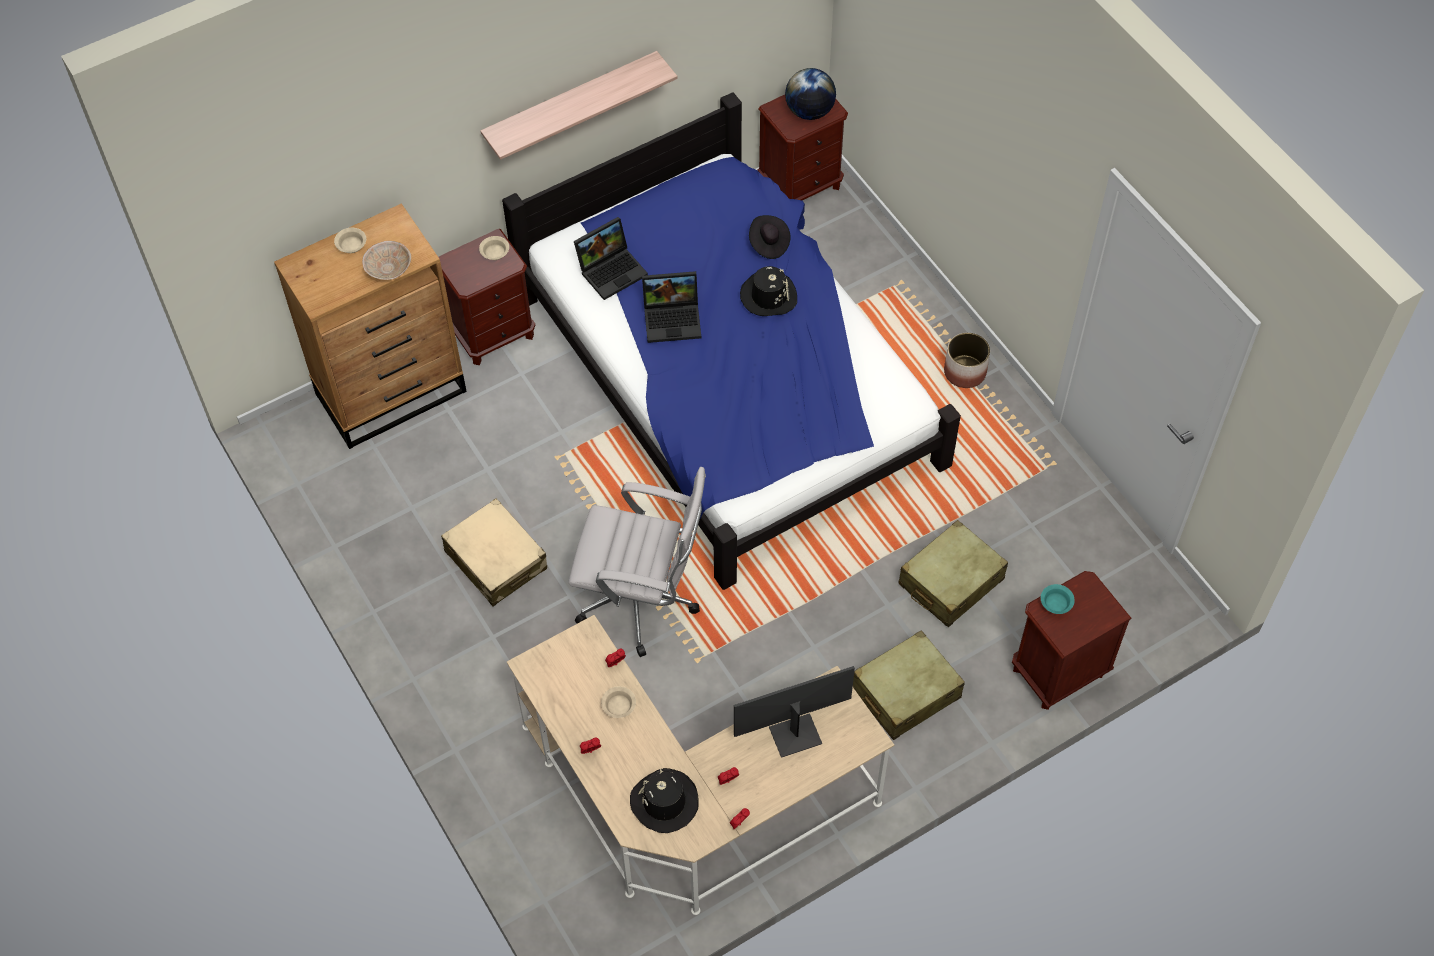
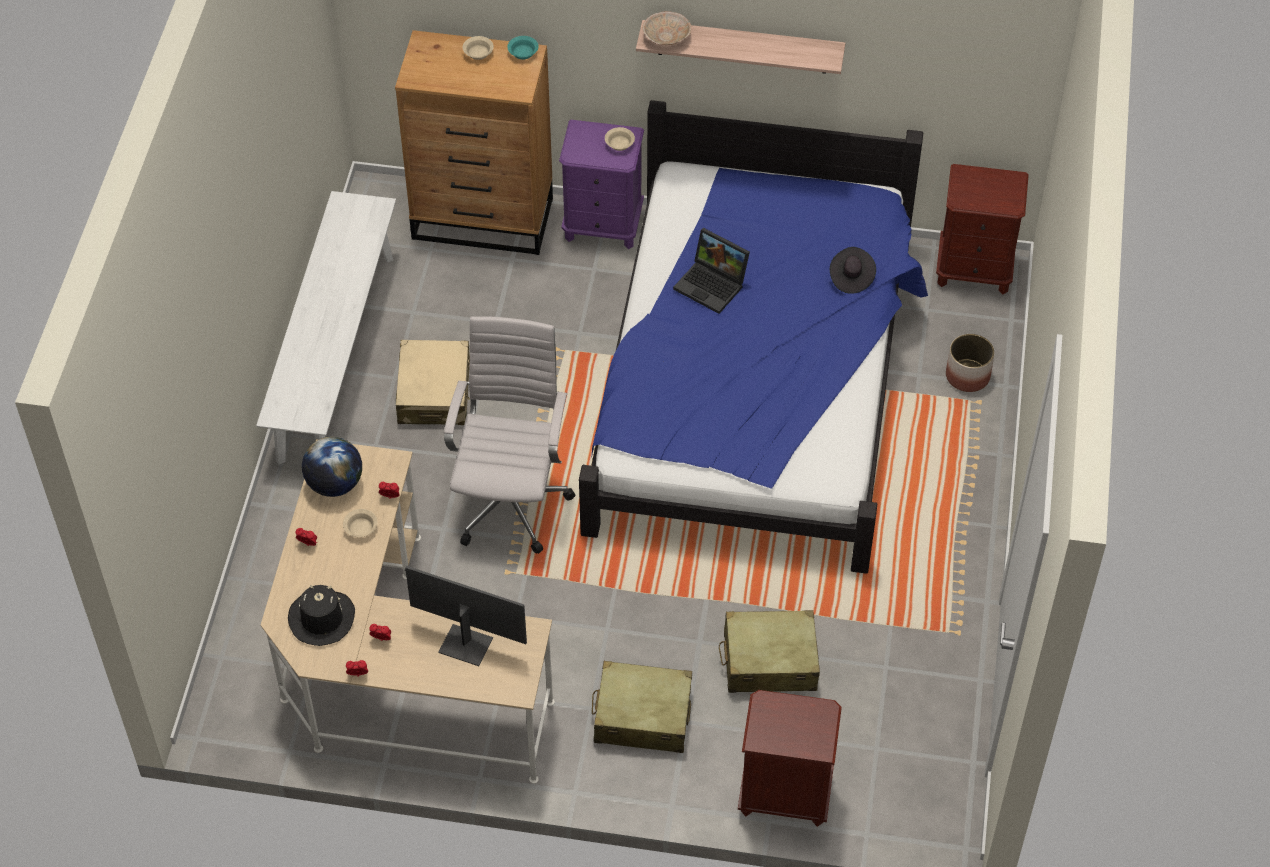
camera: 40 degrees right, 5 degrees down
beige bowl [362,241,411,280] -> beige bowl moved to [642,11,691,45]
brown nightstand [439,228,536,365] -> purple nightstand [559,120,644,249]
white office chair [569,467,706,657] -> white office chair turned 135 degrees counterclockwise [444,316,575,554]
laptop [574,217,648,300] -> none
black hat [740,266,797,316] -> none
globe [785,68,836,120] -> globe moved to [302,436,362,497]
planter [944,333,990,388] -> planter moved to [946,334,995,392]
turquoise bowl [1041,584,1075,614] -> turquoise bowl moved to [507,36,539,60]
none -> white bench [256,191,396,465]

